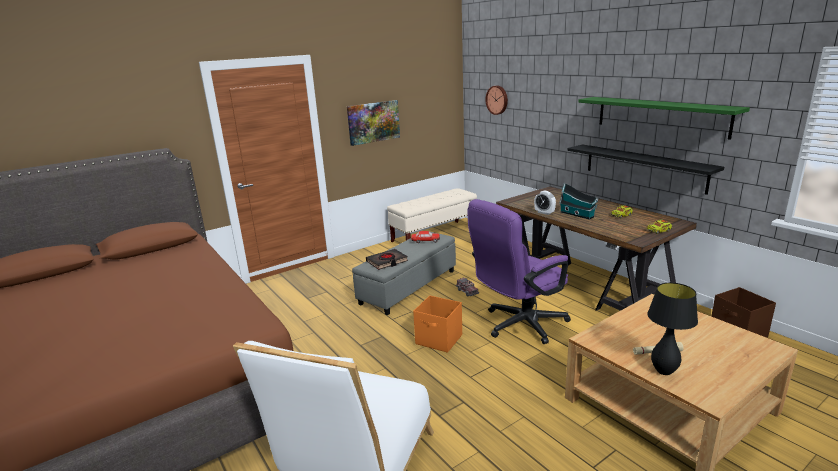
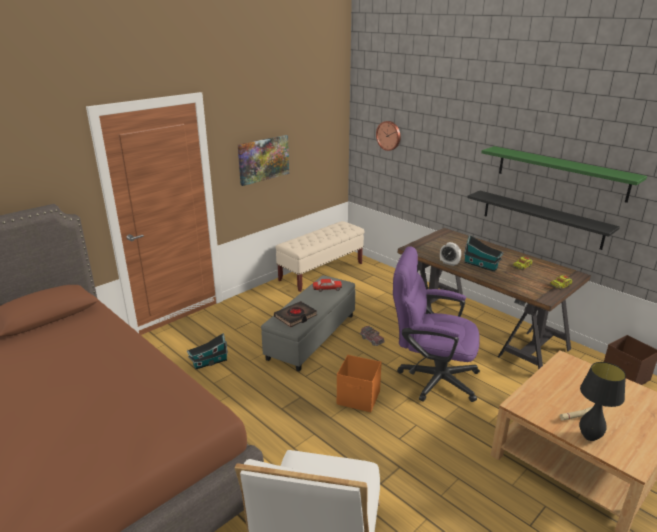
camera: 10 degrees left, 5 degrees up
purple office chair [467,199,571,344] -> purple office chair turned 60 degrees clockwise [393,246,480,402]
none -> toy house [187,333,228,369]

